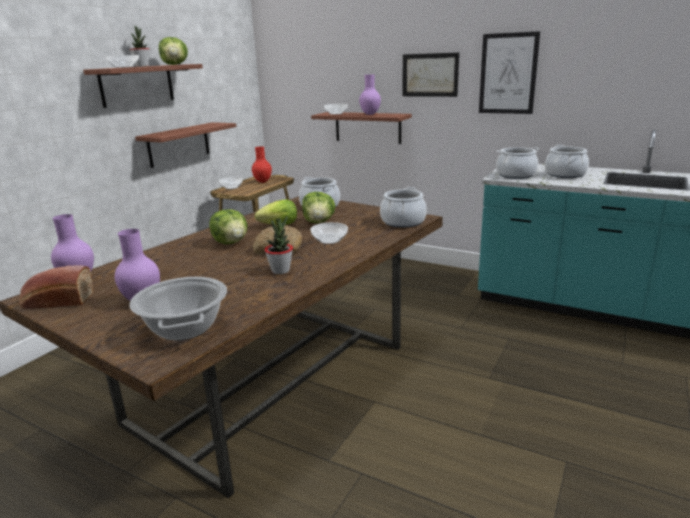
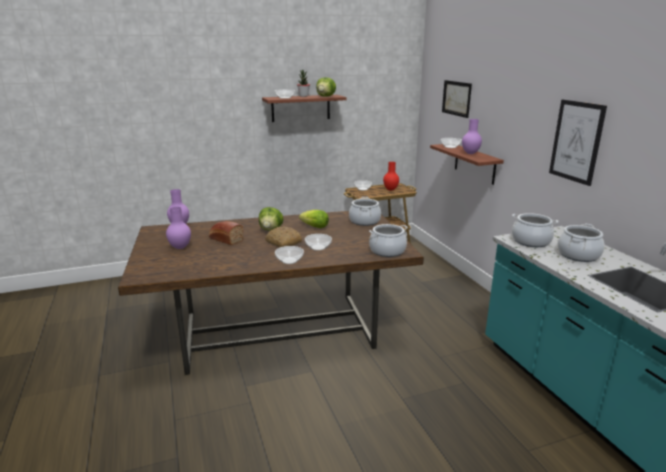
camera: 40 degrees right, 0 degrees up
bread [20,265,93,309] -> bread moved to [209,221,243,245]
cooking pot [129,277,227,341] -> none
shelf [135,122,236,168] -> none
potted plant [265,216,293,274] -> none
lettuce [302,192,335,223] -> none
picture [403,52,459,97] -> picture moved to [442,80,472,118]
none -> bowl [275,246,304,264]

